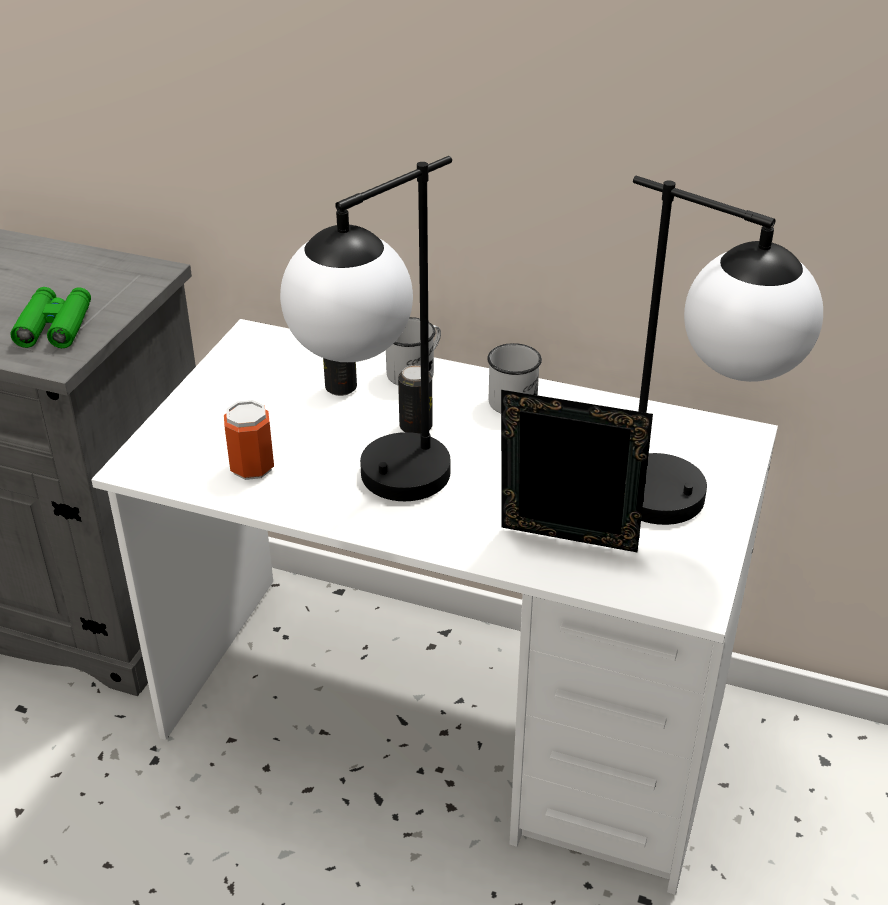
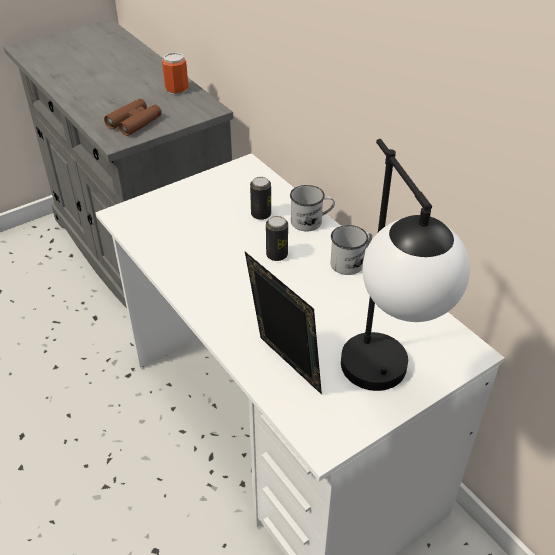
camera: 35 degrees right, 5 degrees up
green binoculars [11,287,91,348] -> brown binoculars [104,98,162,136]
can [224,400,274,480] -> can moved to [162,52,189,95]
table lamp [280,156,452,501] -> none

